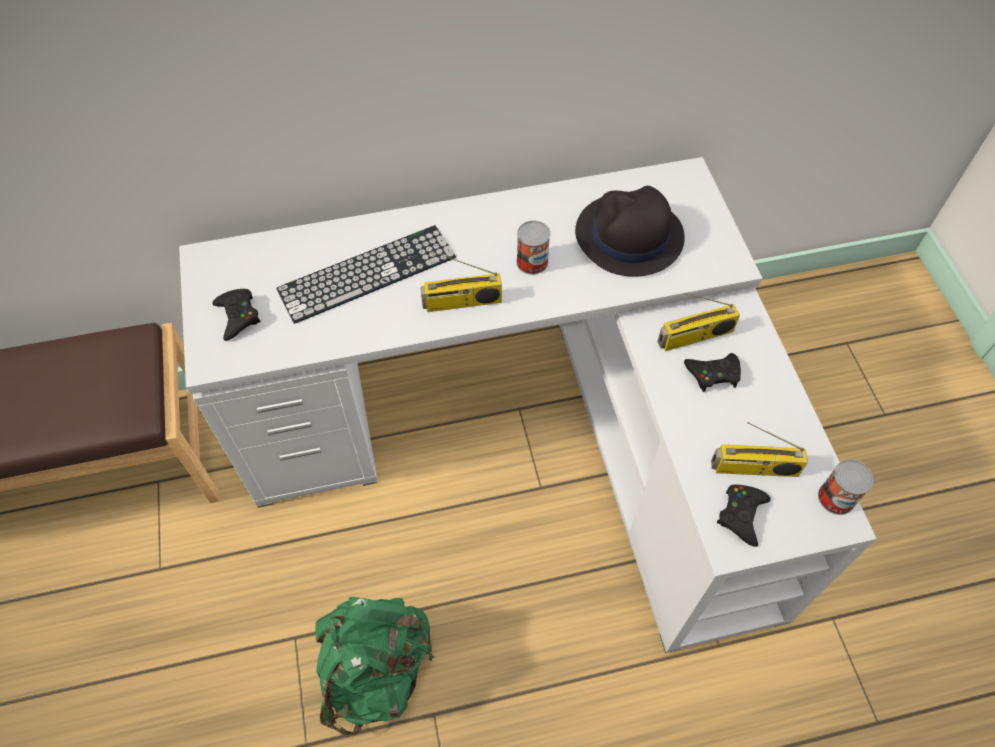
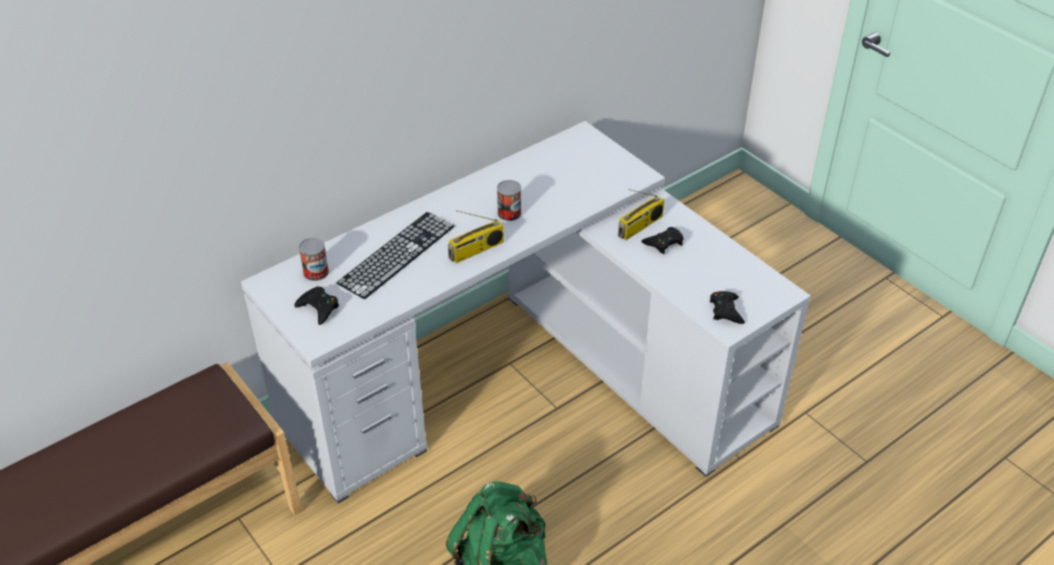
camera: 25 degrees left, 15 degrees down
black hat [575,186,685,277] -> none
radio [711,422,808,477] -> none
can [818,459,874,515] -> can moved to [299,238,329,281]

